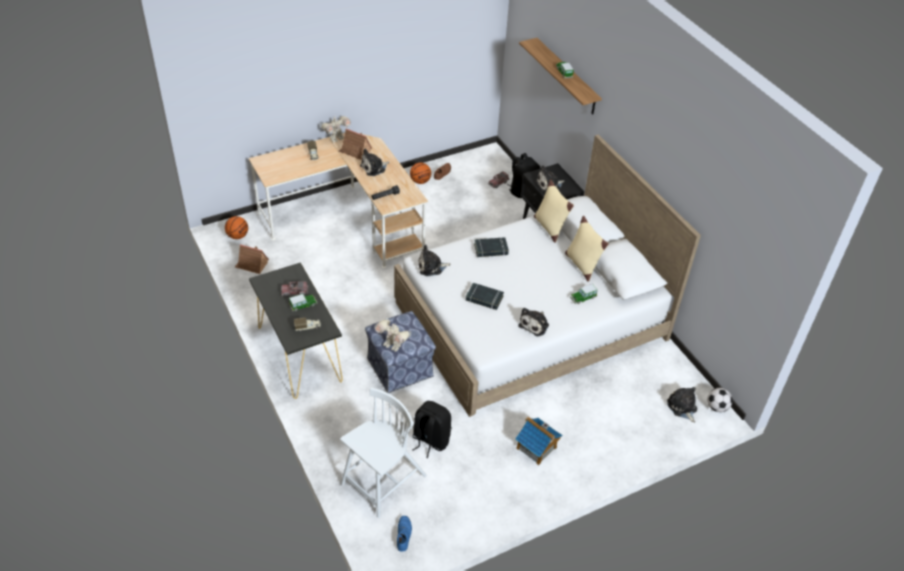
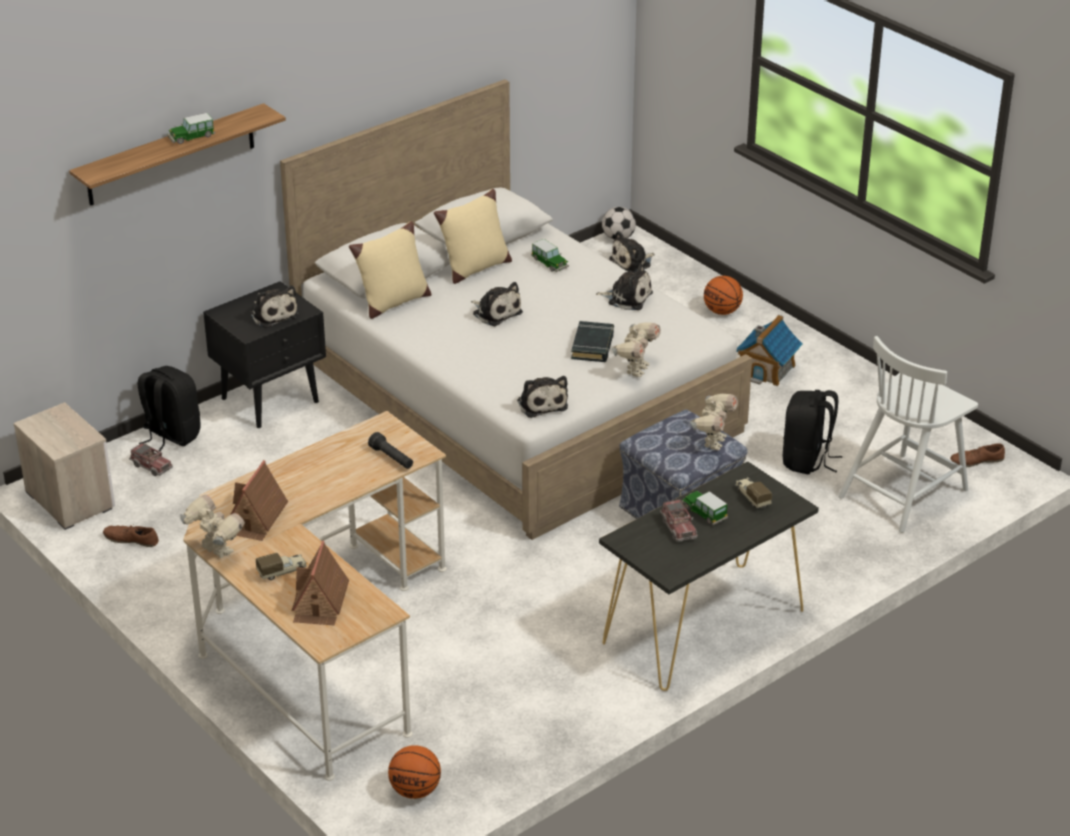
camera: 100 degrees left, 10 degrees down
toy house [235,244,269,274] -> toy house moved to [291,541,349,625]
white chair [340,387,427,518] -> white chair turned 75 degrees counterclockwise [839,336,978,533]
plush toy [360,149,389,176] -> plush toy moved to [471,282,523,326]
blue shoe [397,516,412,552] -> brown shoe [950,443,1005,467]
basketball [410,162,431,184] -> basketball moved to [704,276,743,315]
black book [474,237,509,257] -> none
none -> nightstand [14,402,115,530]
none -> toy robot [612,322,661,377]

